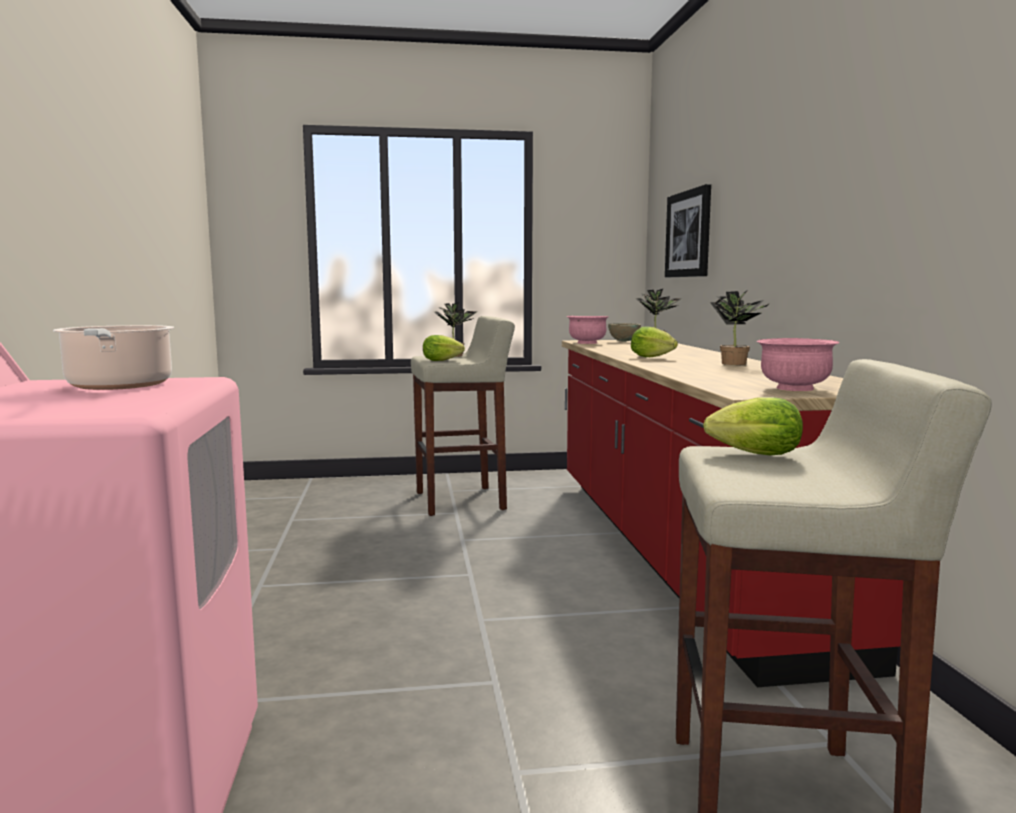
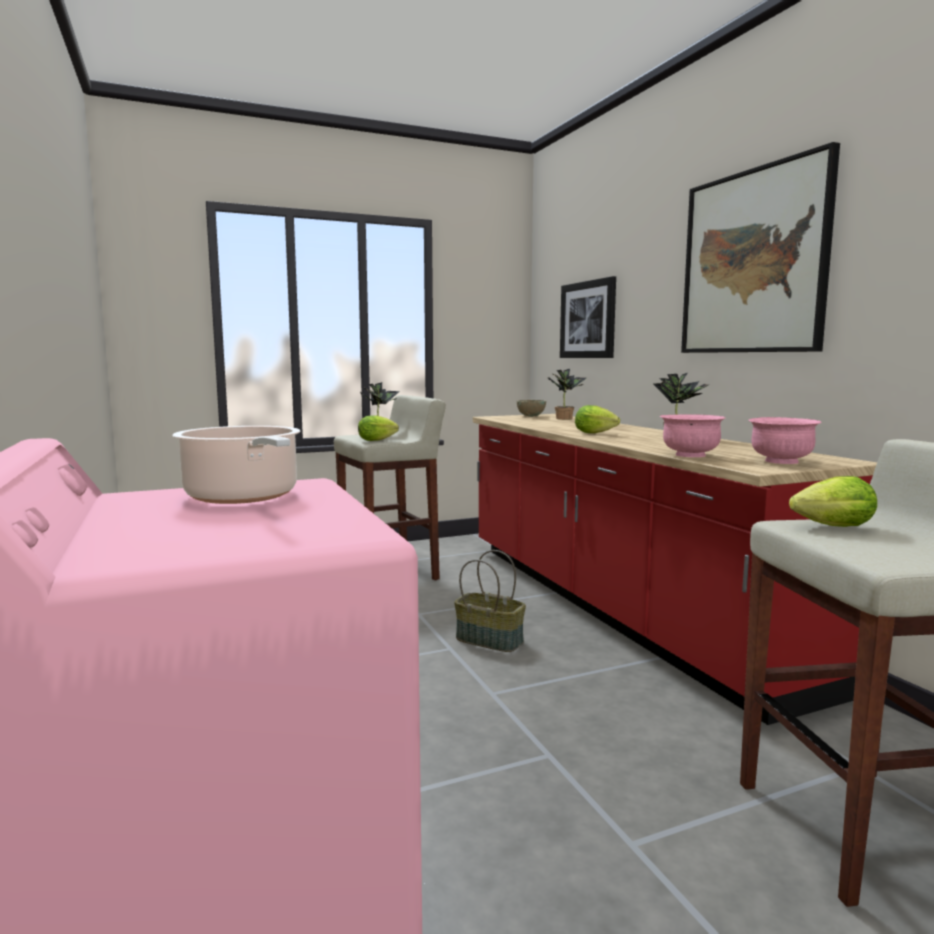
camera: 15 degrees left, 0 degrees up
pink bowl [567,316,609,344] -> pink bowl moved to [660,414,725,457]
none -> basket [454,550,526,652]
none -> picture [681,142,840,353]

